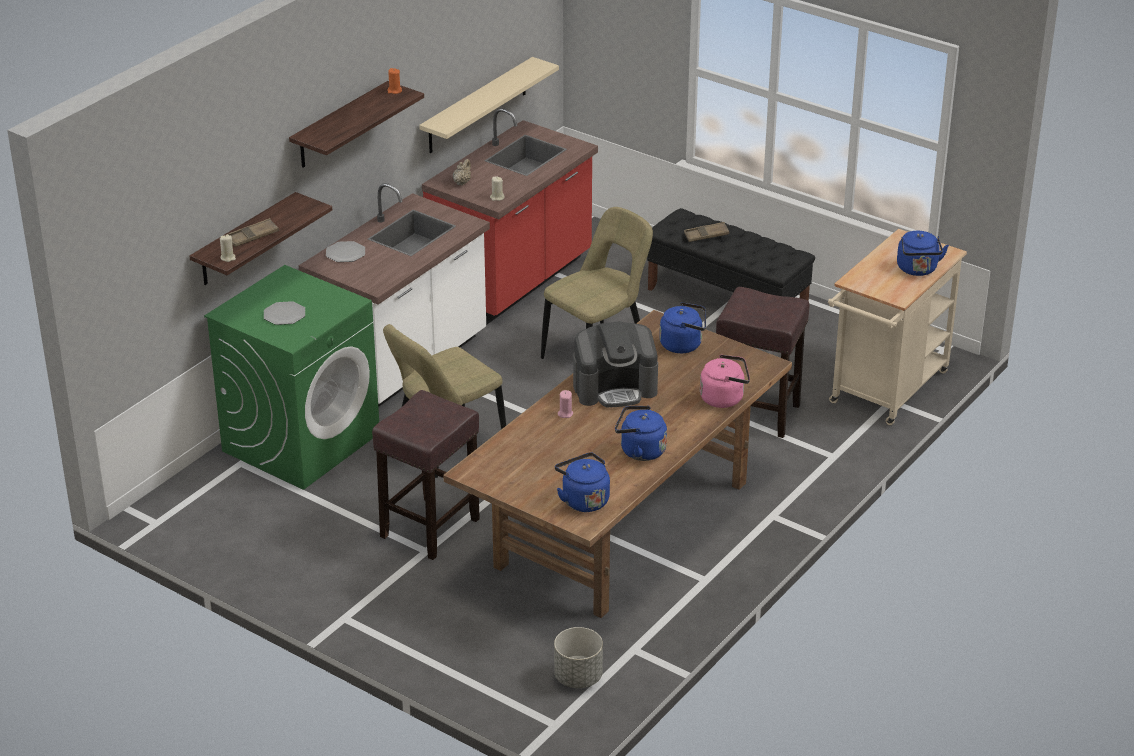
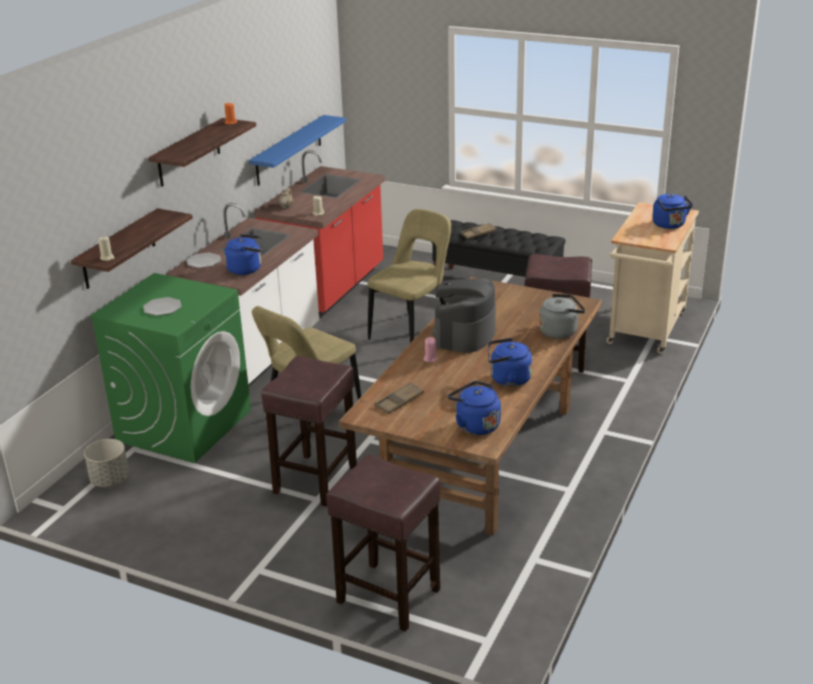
camera: 10 degrees left, 5 degrees down
brown tray [226,218,279,247] -> brown tray moved to [375,382,424,414]
beige shelf [419,57,559,153] -> blue shelf [249,115,346,186]
grey planter [554,627,603,688] -> grey planter moved to [84,439,129,487]
coffee machine [573,321,658,408] -> coffee machine turned 135 degrees clockwise [432,277,496,353]
blue kettle [659,302,706,353] -> blue kettle moved to [225,234,262,275]
pink kettle [700,354,750,408] -> grey kettle [539,294,585,339]
none -> brown stool [326,455,440,632]

